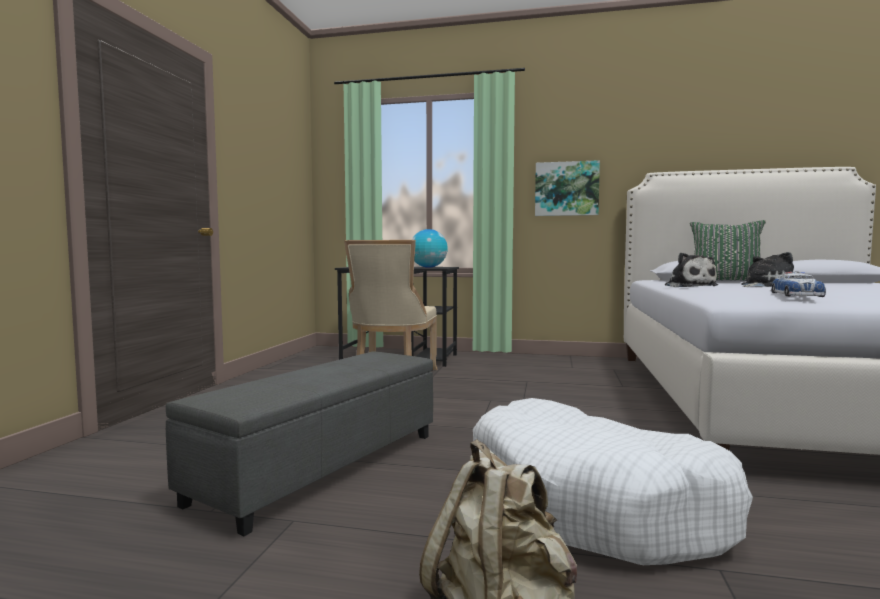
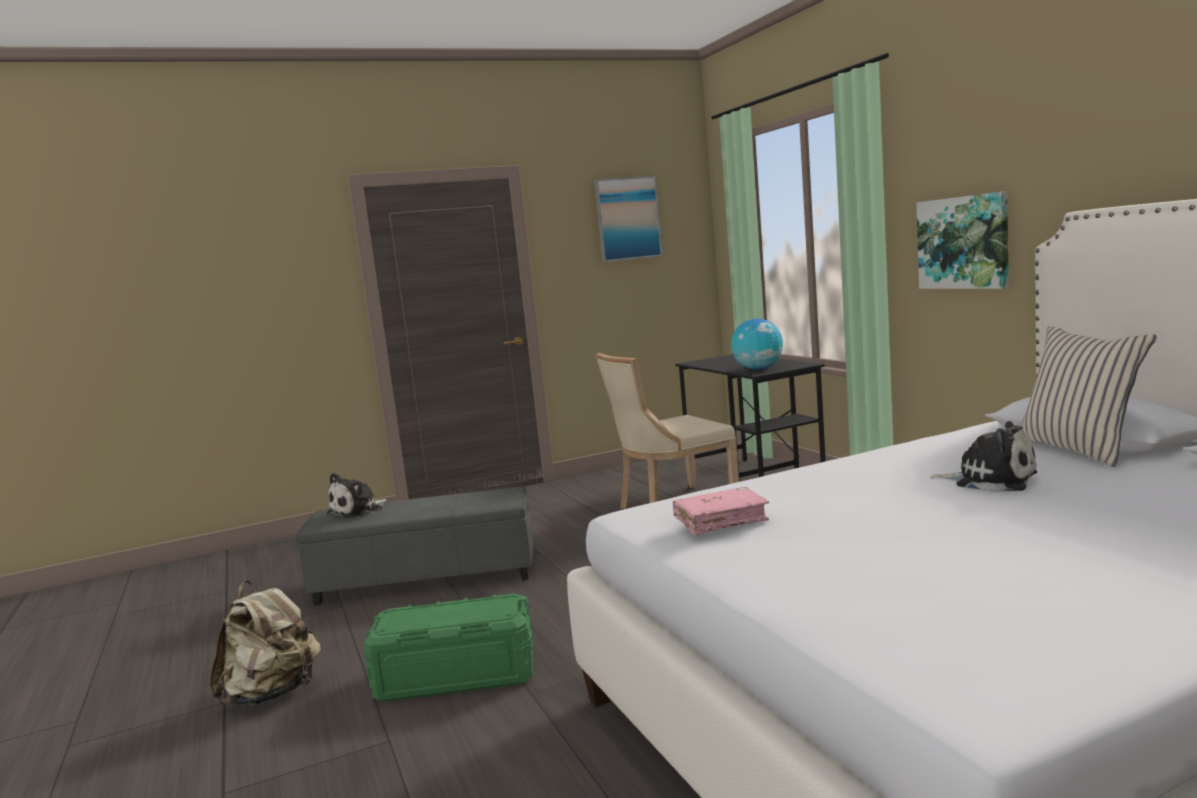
camera: 55 degrees right, 5 degrees up
white dog bed [473,398,753,565] -> green storage box [364,593,533,702]
plush toy [665,253,718,287] -> plush toy moved to [327,473,387,518]
green pillow [690,220,766,281] -> beige pillow [1019,327,1157,467]
toy car [771,272,826,297] -> pink book [673,487,769,535]
none -> picture [594,176,663,262]

